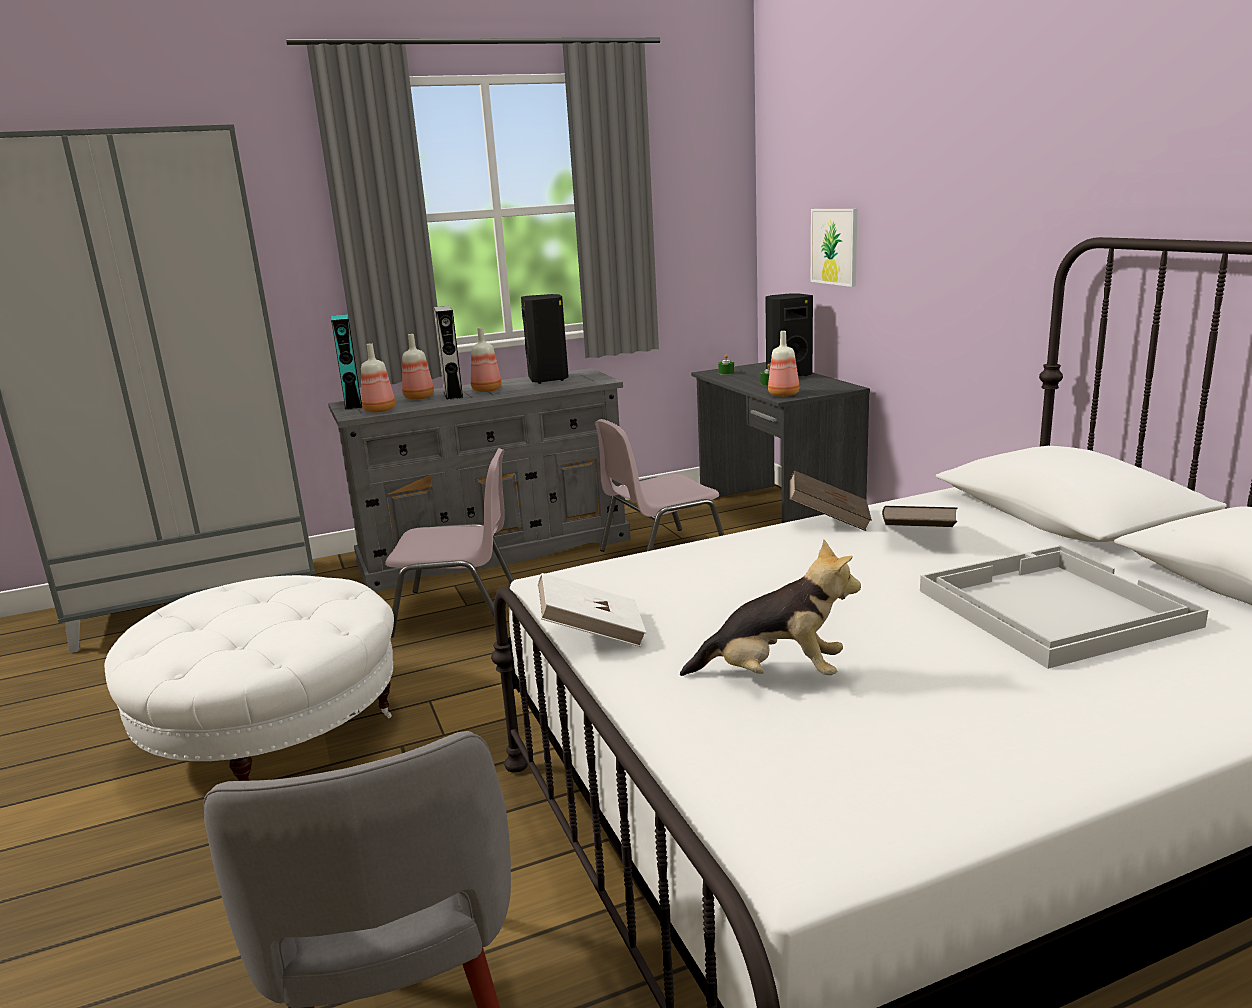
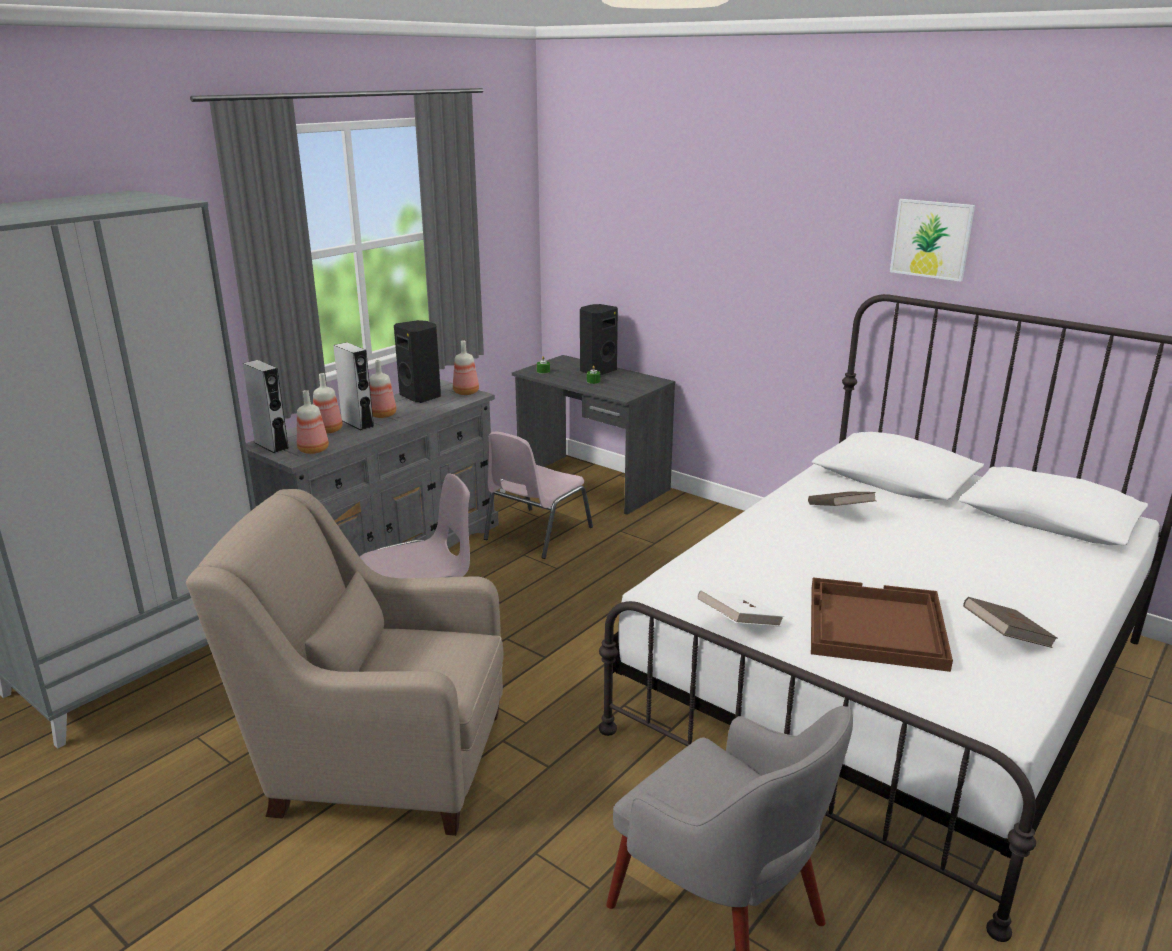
camera: 30 degrees left, 5 degrees up
white ottoman [104,575,394,781] -> beige armchair [186,489,504,836]
turquoise speaker [331,314,363,410] -> grey speaker [242,360,289,453]
plush toy [680,540,861,676] -> brown tray [811,577,953,672]
bottle [768,331,799,397] -> bottle moved to [453,340,479,395]
brown book [789,470,872,531] -> brown book moved to [963,597,1058,648]
picture [811,209,858,287] -> picture moved to [890,199,975,282]
white tray [920,545,1208,669] -> none

